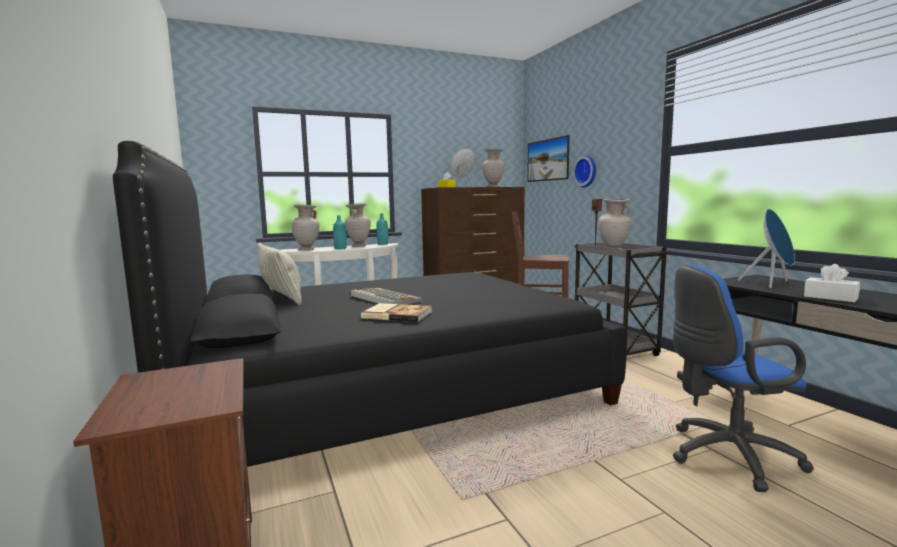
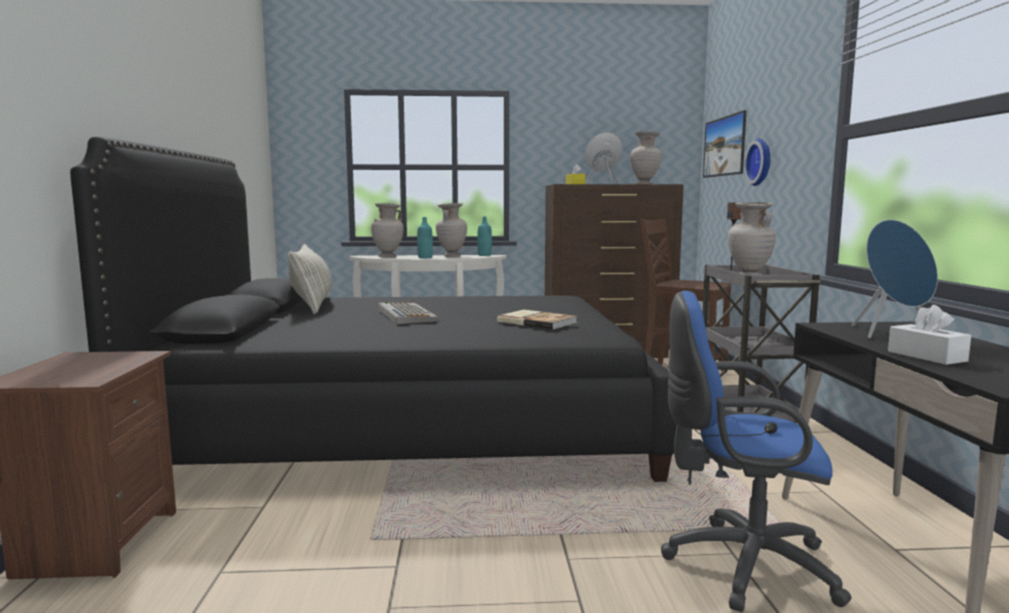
camera: 20 degrees right, 0 degrees up
book [361,303,432,322] -> book moved to [497,310,577,330]

